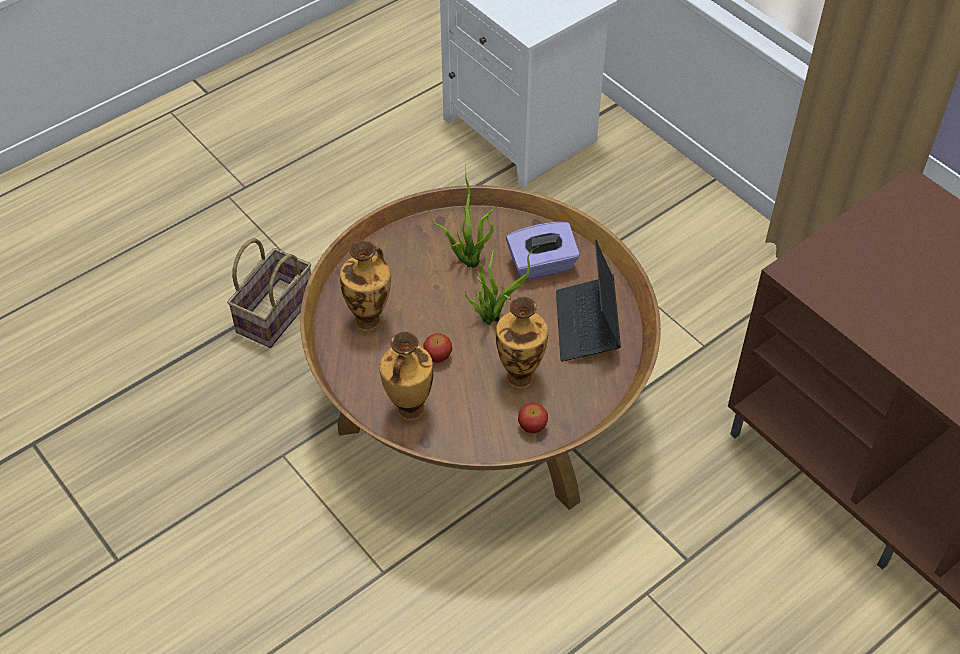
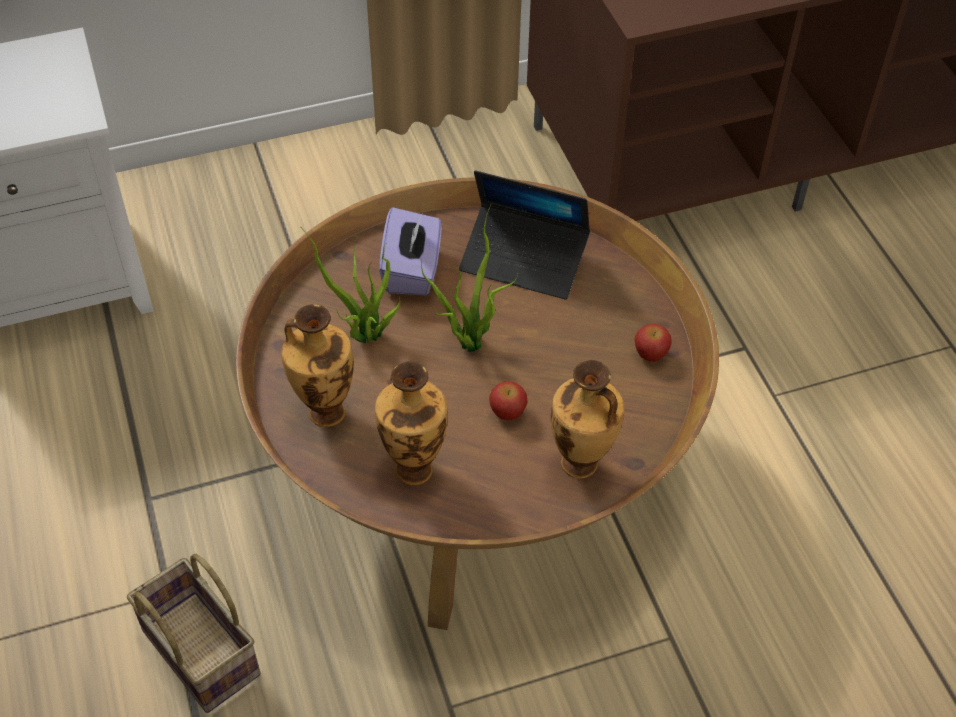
camera: 70 degrees left, 0 degrees up
vase [496,297,548,389] -> vase moved to [281,304,354,427]

